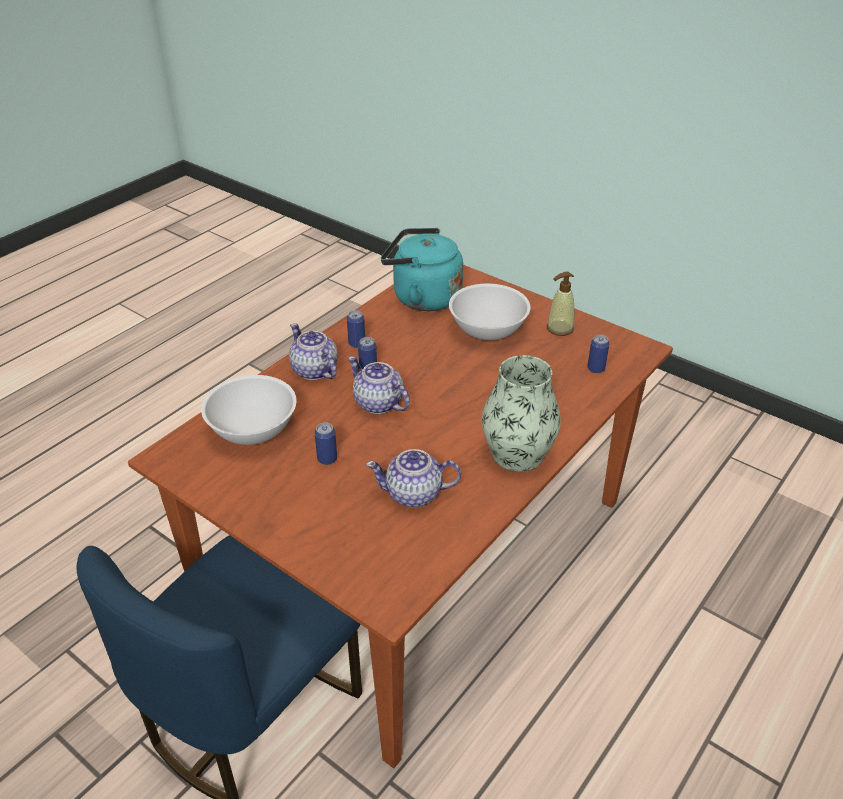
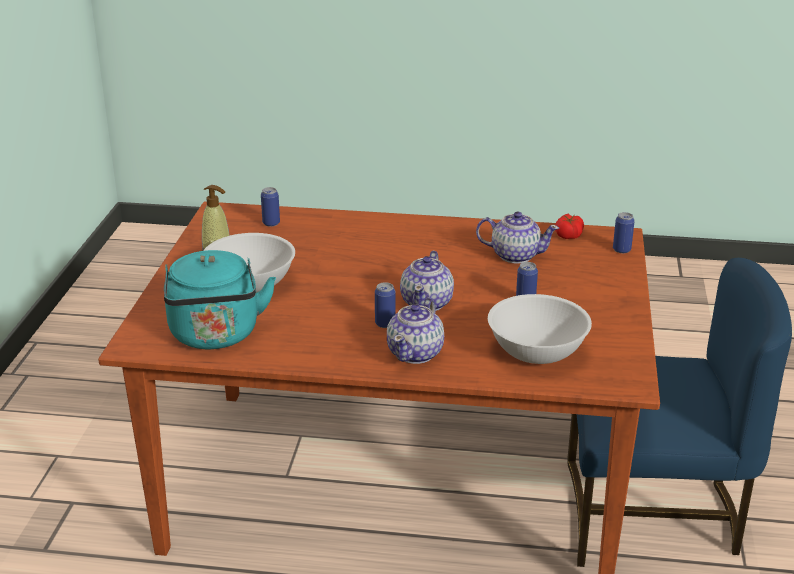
camera: 120 degrees left, 10 degrees down
can [347,310,365,348] -> can moved to [613,212,635,253]
teapot [366,449,461,508] -> teapot turned 45 degrees counterclockwise [476,212,559,264]
vase [482,355,561,471] -> none
none -> tomato [555,214,584,239]

